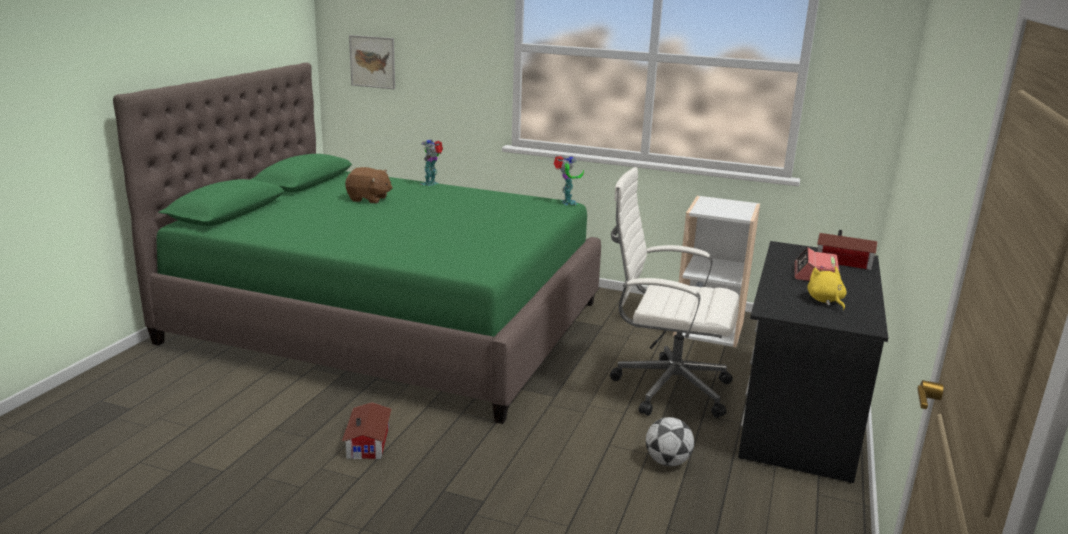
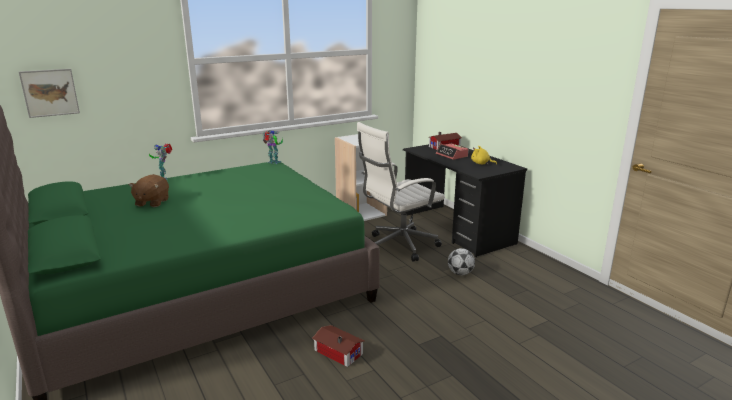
camera: 50 degrees left, 0 degrees up
brown plush toy [345,167,393,203] -> brown plush toy turned 135 degrees clockwise [129,174,169,207]

